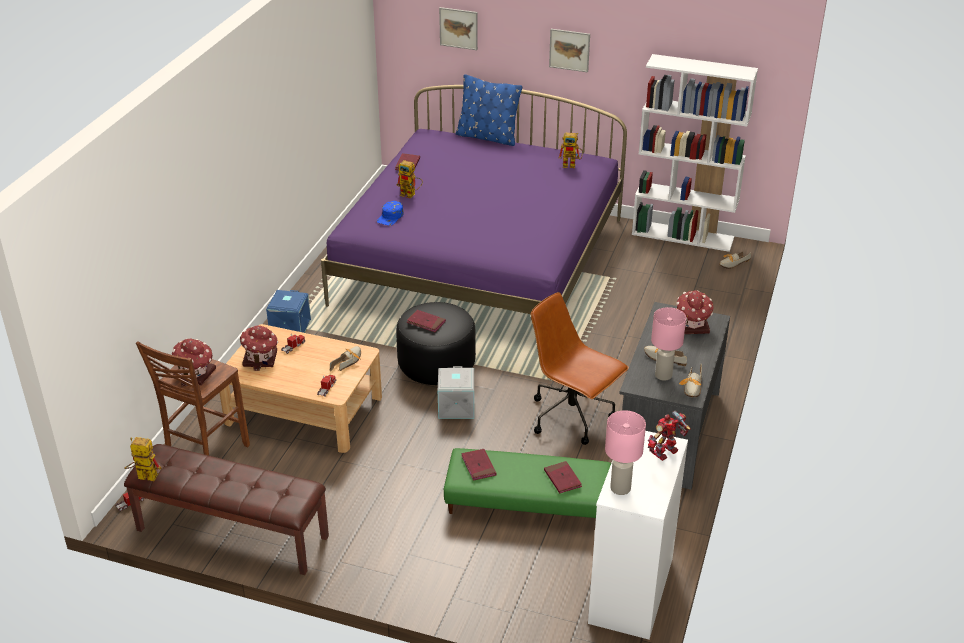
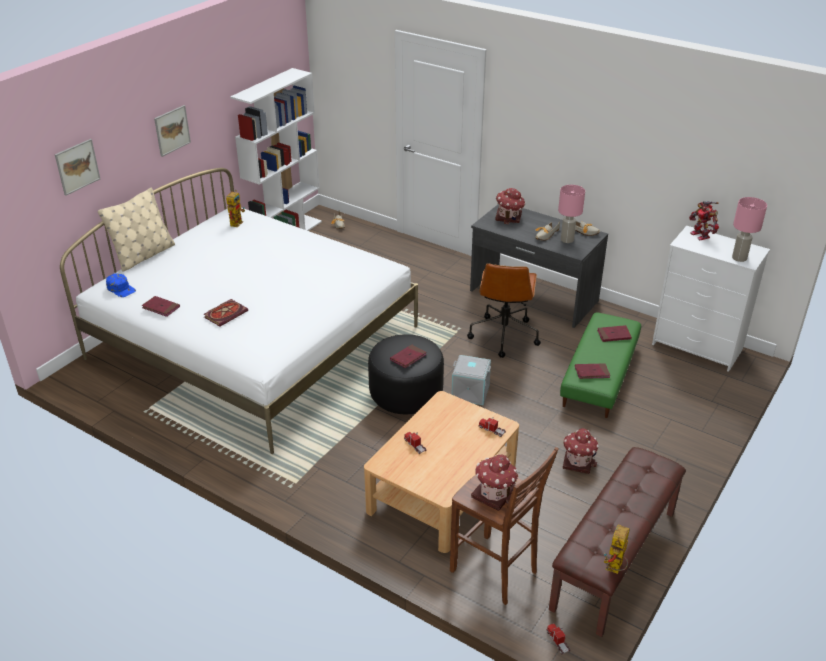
camera: 75 degrees left, 0 degrees up
toy house [239,325,278,371] -> toy house moved to [563,428,599,474]
blue storage box [266,290,311,333] -> none
purple bed [321,85,627,314] -> white bed [60,168,418,454]
shoe [330,346,361,372] -> none
blue cap [377,201,404,225] -> blue cap moved to [106,273,136,297]
toy robot [396,160,423,198] -> book [203,299,248,326]
blue pillow [455,74,522,146] -> beige pillow [98,188,175,272]
brown office chair [531,292,629,445] -> brown office chair turned 45 degrees counterclockwise [467,263,541,358]

